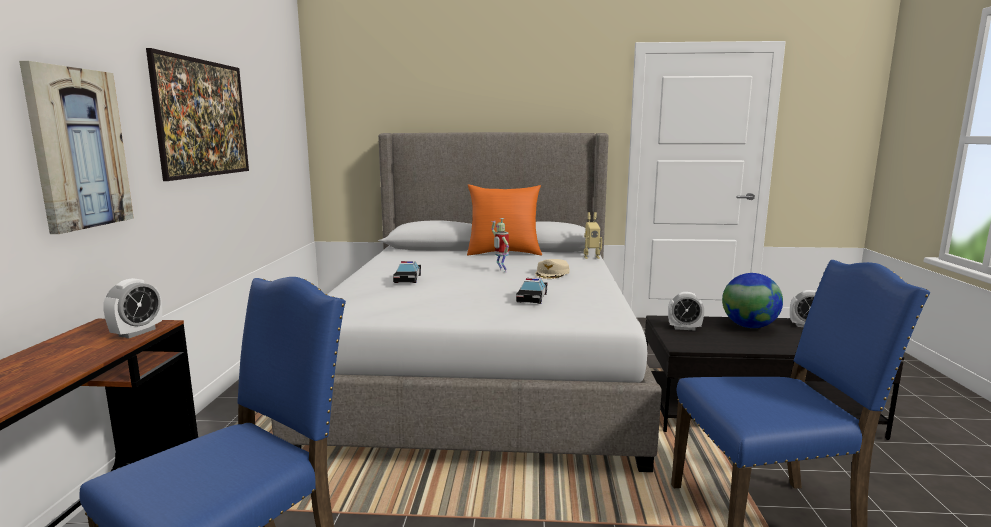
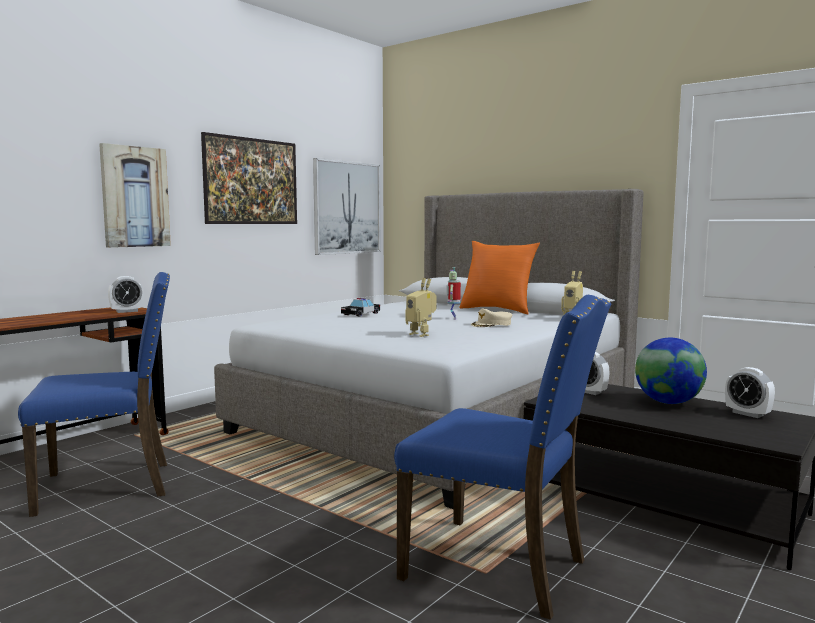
camera: 35 degrees right, 5 degrees down
toy car [516,278,547,304] -> toy robot [406,278,437,337]
none -> picture [313,158,380,255]

